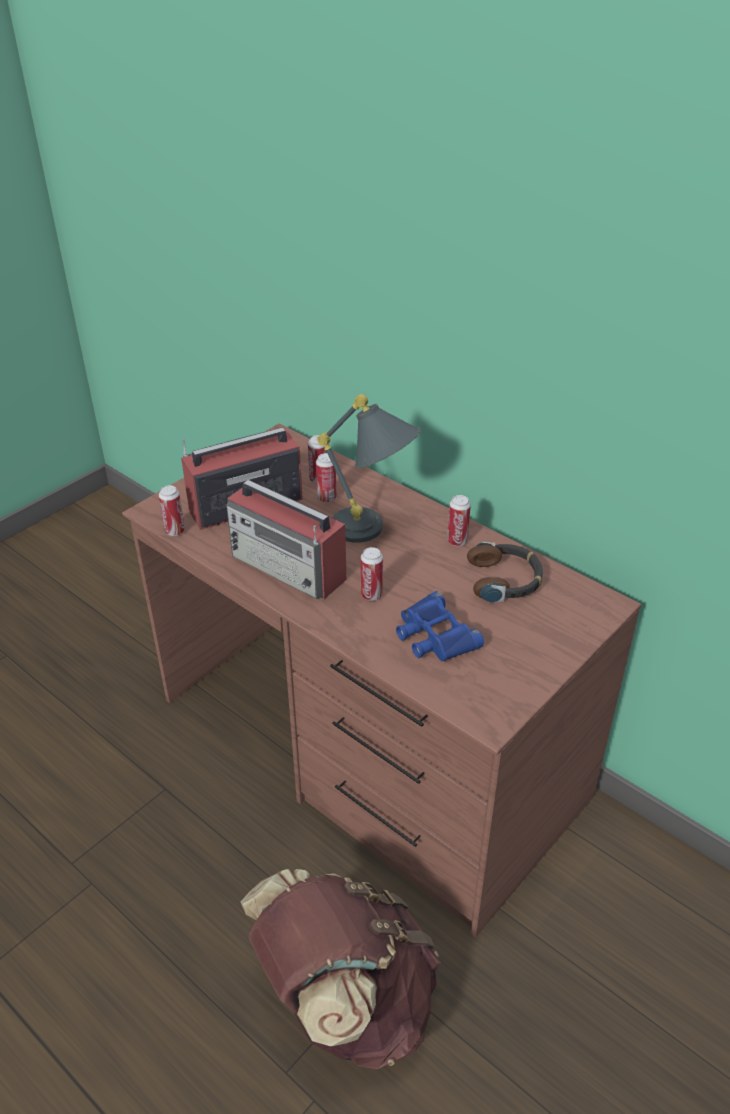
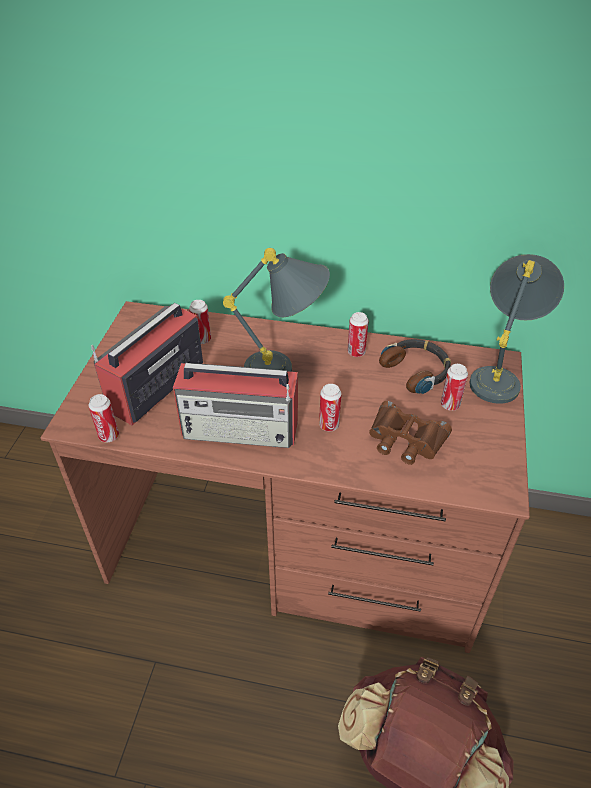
camera: 30 degrees left, 5 degrees up
can [316,453,337,503] -> can moved to [441,364,468,411]
blue binoculars [396,591,484,662] -> brown binoculars [369,401,452,465]
none -> grey table lamp [470,254,564,404]

